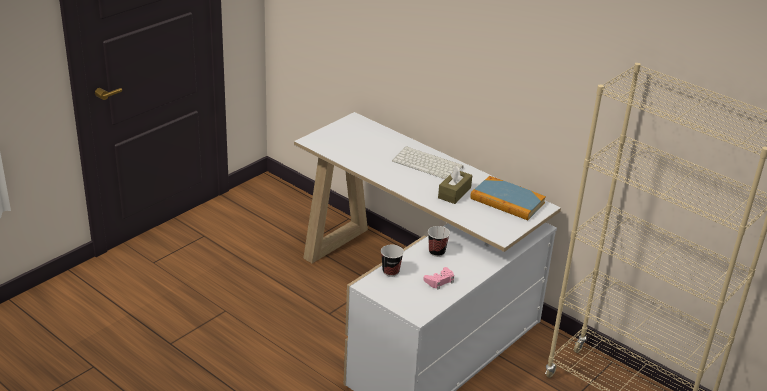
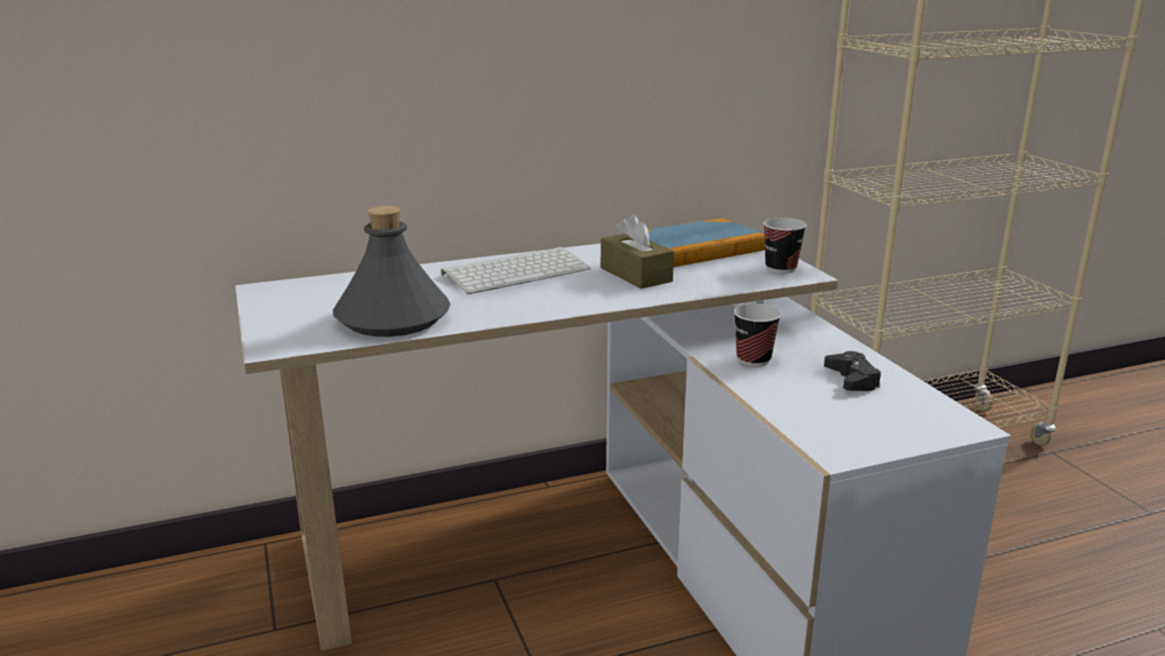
camera: 60 degrees left, 10 degrees down
cup [381,245,404,277] -> cup moved to [763,218,807,273]
pink game controller [423,267,454,290] -> black game controller [824,351,881,391]
none -> grey bottle [333,206,451,337]

